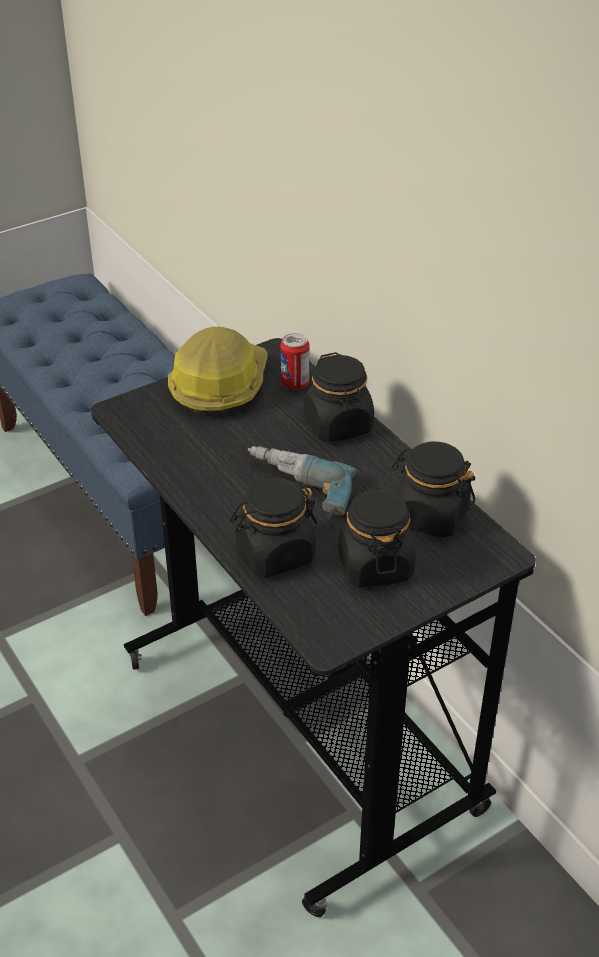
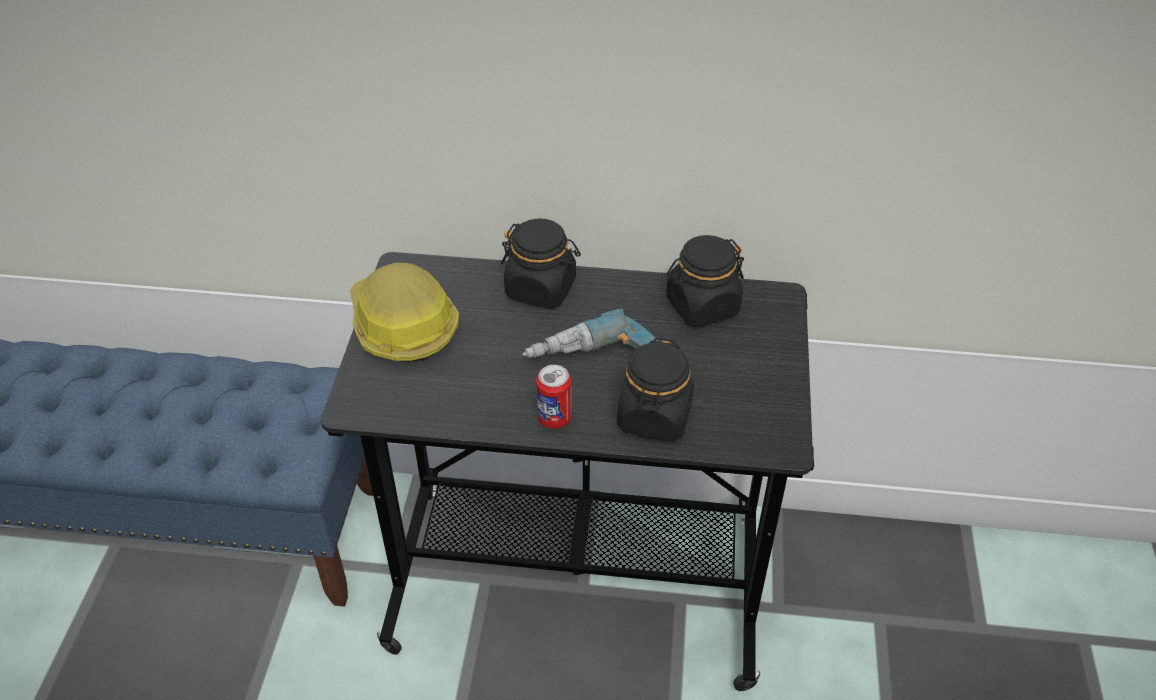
camera: 50 degrees left, 5 degrees up
can [281,333,309,389] -> can moved to [536,365,571,429]
black jar [339,487,415,587] -> none

